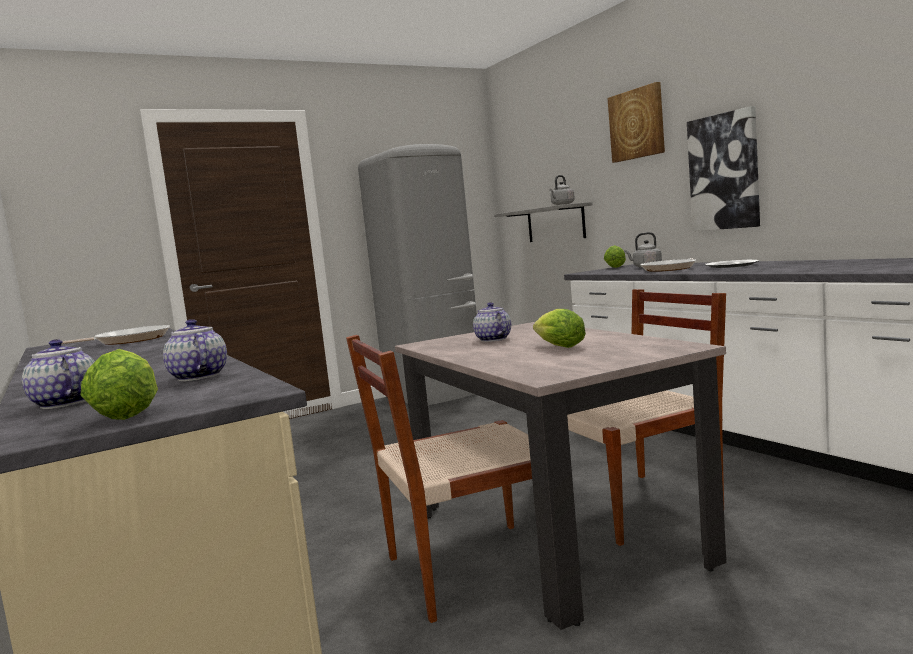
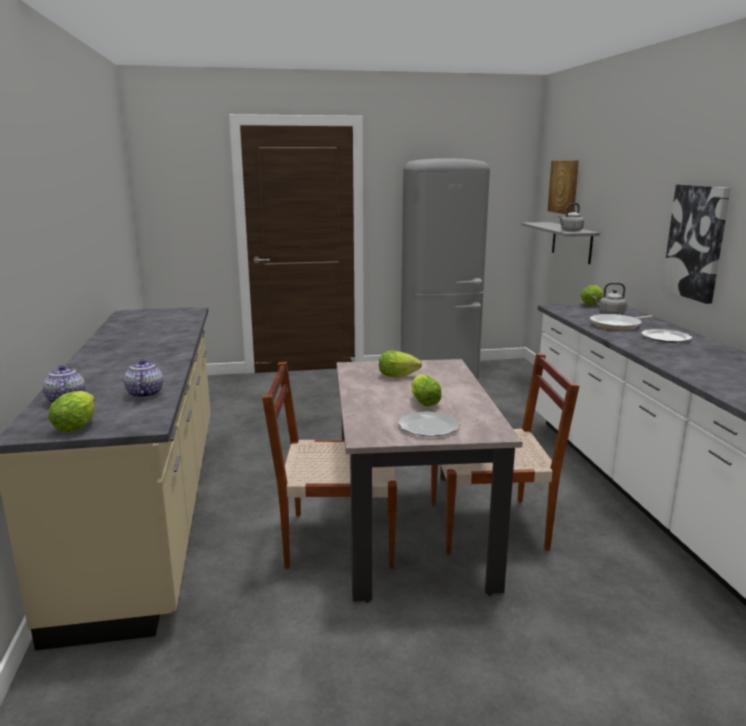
camera: 20 degrees right, 10 degrees up
frying pan [62,325,170,345] -> none
teapot [473,302,511,342] -> lettuce [379,350,422,377]
picture [608,82,665,163] -> picture moved to [548,160,579,214]
none -> plate [398,412,460,436]

